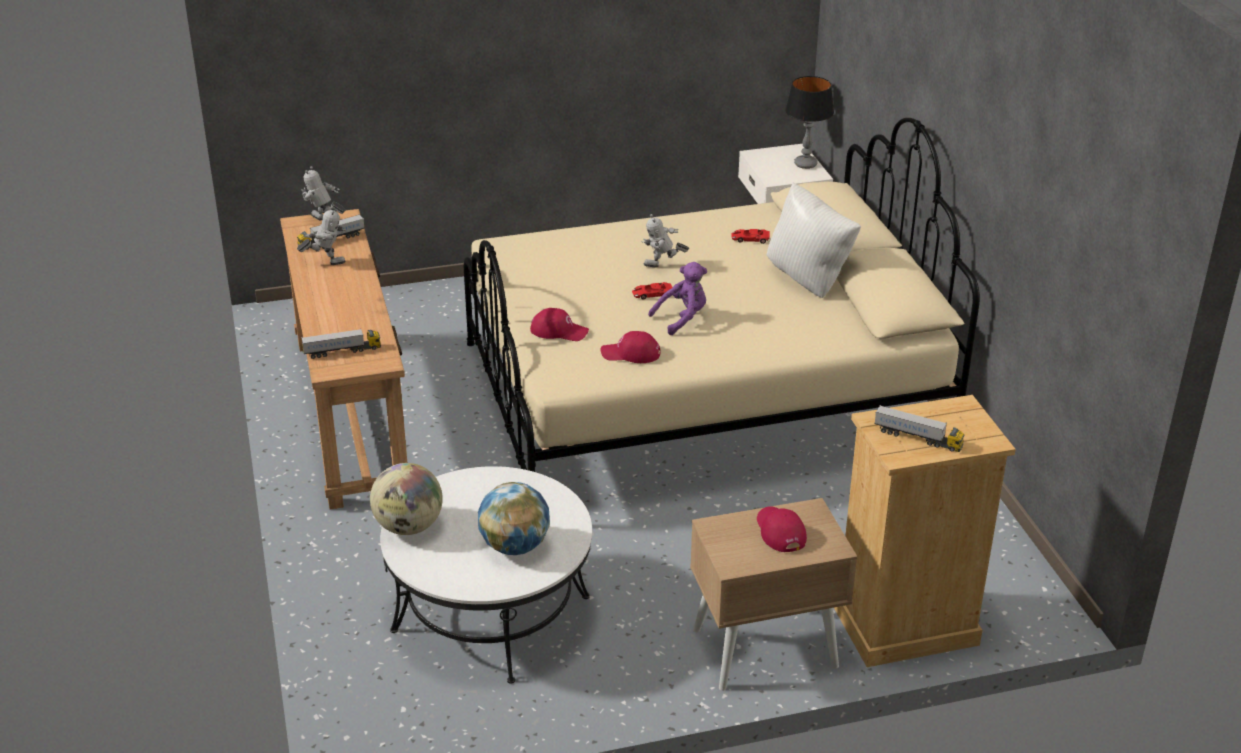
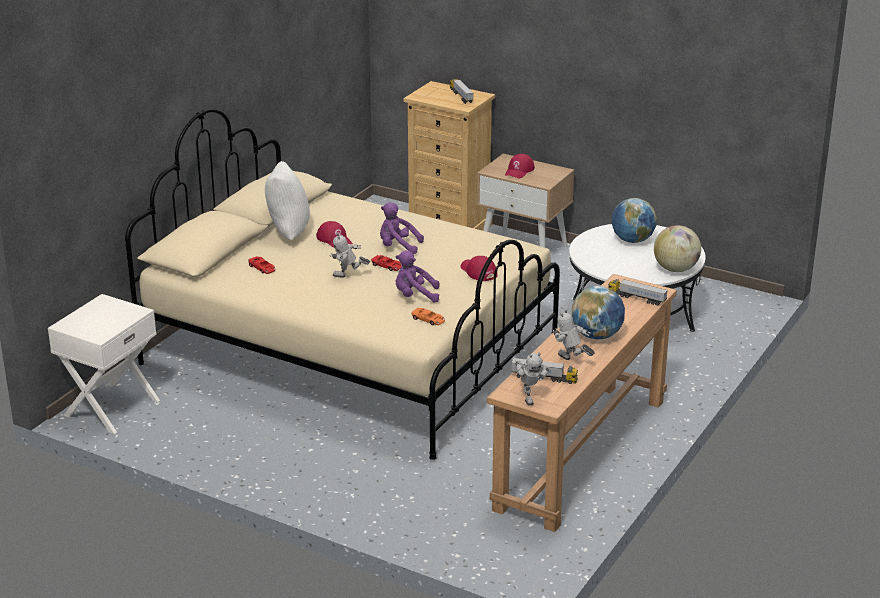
camera: 135 degrees left, 5 degrees down
red cap [601,331,661,363] -> red cap moved to [316,221,353,248]
toy robot [641,214,689,268] -> toy robot turned 135 degrees clockwise [329,233,370,278]
table lamp [785,76,834,169] -> none
none -> purple plush toy [395,250,439,303]
none -> orange toy car [411,308,445,325]
none -> globe [572,286,625,339]

